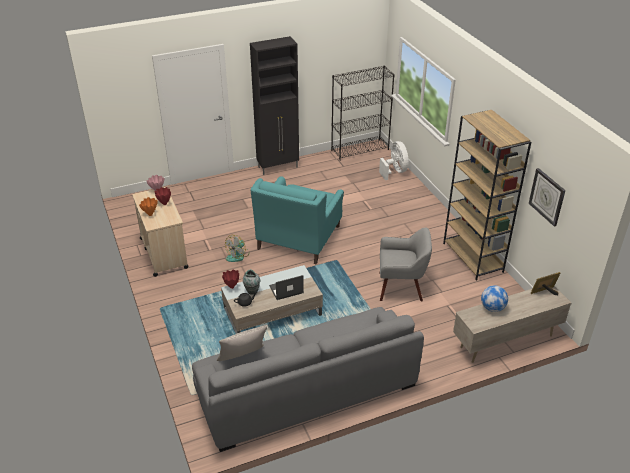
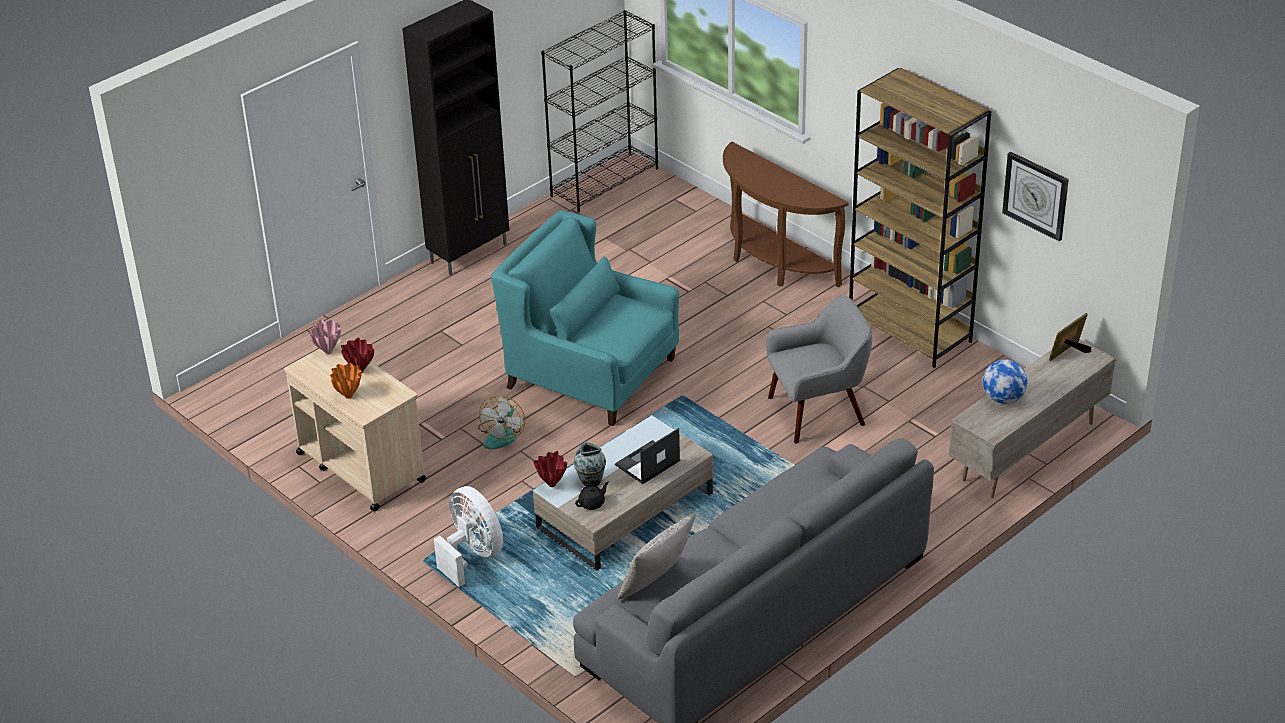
camera: 20 degrees left, 0 degrees up
turquoise armchair [251,176,344,264] -> turquoise armchair turned 120 degrees clockwise [491,210,679,426]
white fan [379,141,409,180] -> white fan moved to [434,486,503,587]
none -> brown console table [723,142,849,287]

